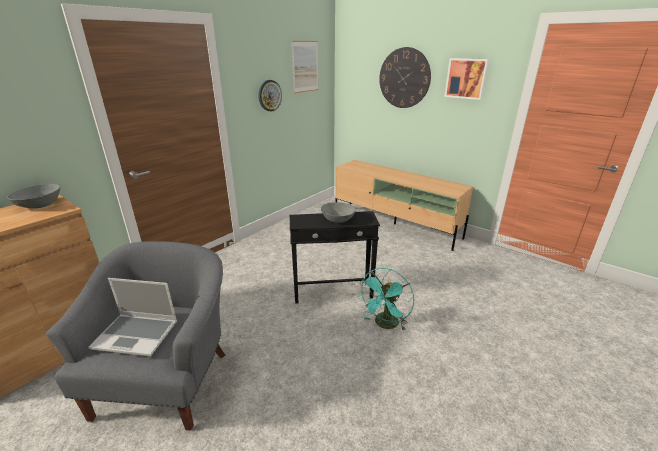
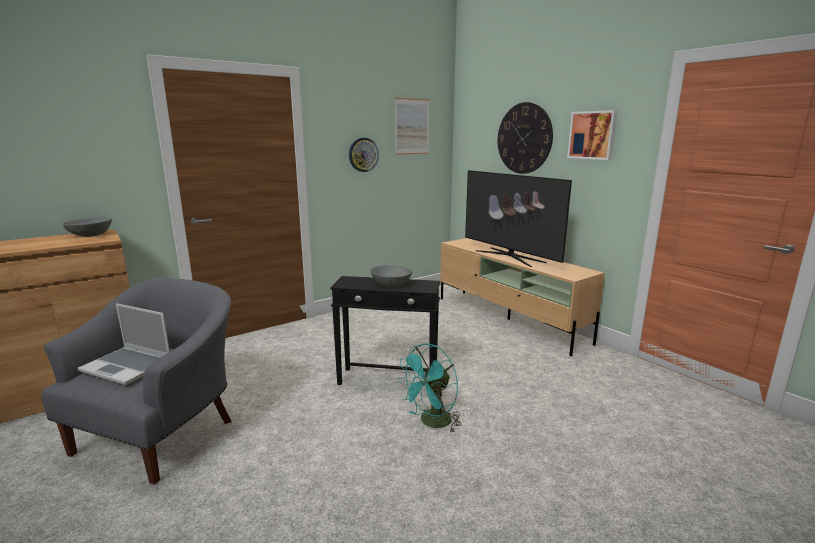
camera: 15 degrees right, 10 degrees down
none -> television [465,170,572,267]

